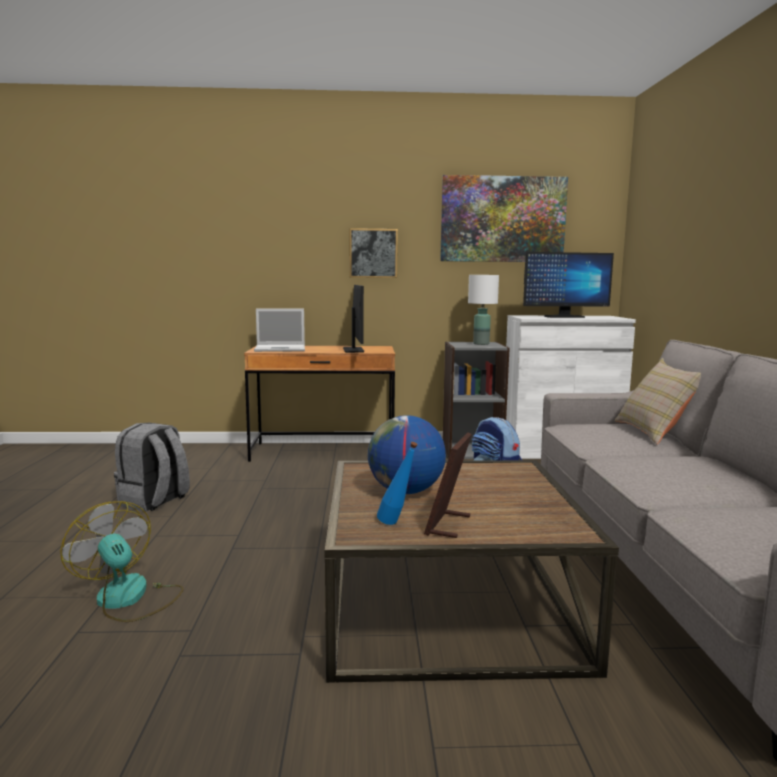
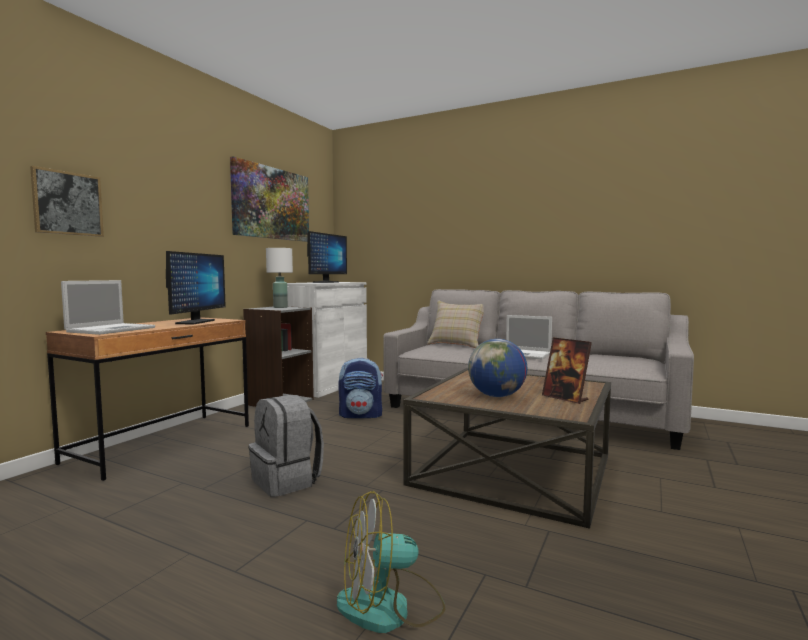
camera: 60 degrees left, 5 degrees down
grey backpack [114,423,190,512] -> grey backpack moved to [249,395,324,497]
monitor [343,285,364,353] -> monitor turned 75 degrees clockwise [166,251,226,324]
picture [350,228,398,278] -> picture moved to [30,166,104,237]
blue bottle [377,442,418,525] -> none
none -> laptop [506,315,552,359]

